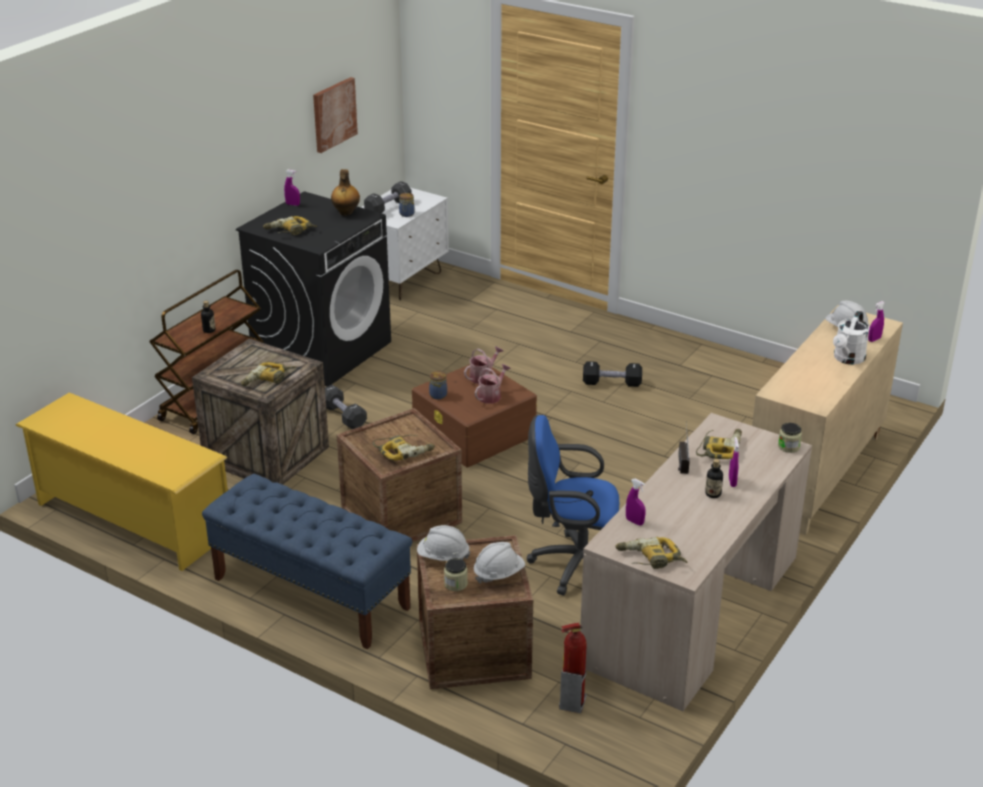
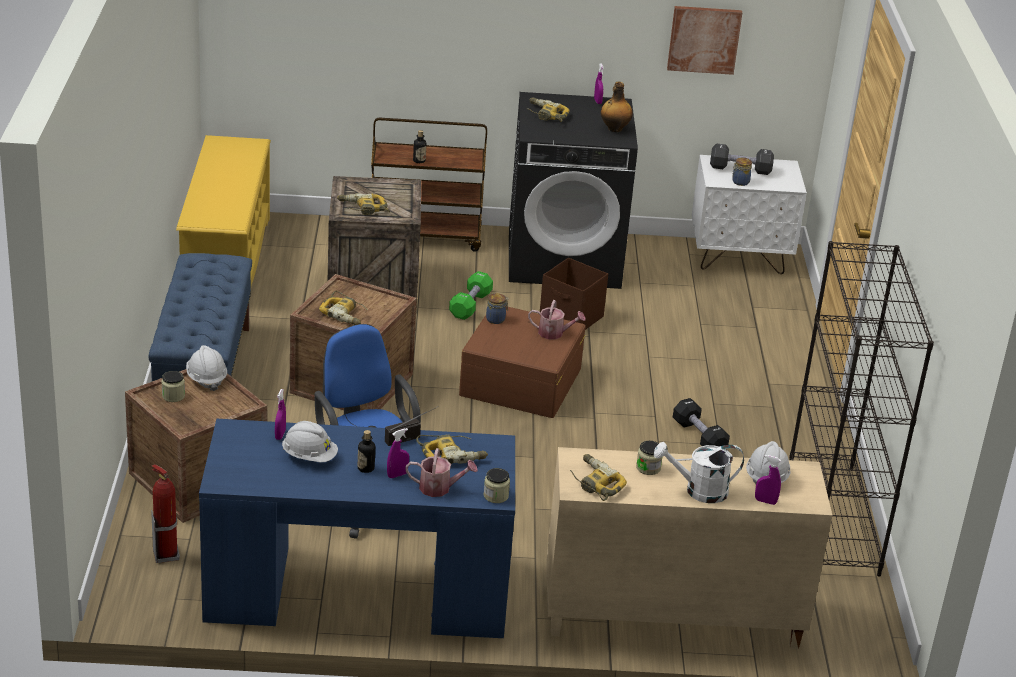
camera: 55 degrees right, 0 degrees up
black dumbbell [325,385,367,429] -> green dumbbell [449,271,493,320]
white hard hat [474,542,525,584] -> white hard hat moved to [282,421,338,462]
watering can [475,364,511,404] -> watering can moved to [406,448,478,497]
beige desk [580,413,812,711] -> blue desk [199,419,515,638]
power drill [615,537,688,569] -> power drill moved to [570,454,627,501]
none -> brown storage box [540,258,608,330]
none -> jar [636,441,662,475]
none -> black bookcase [789,241,934,576]

